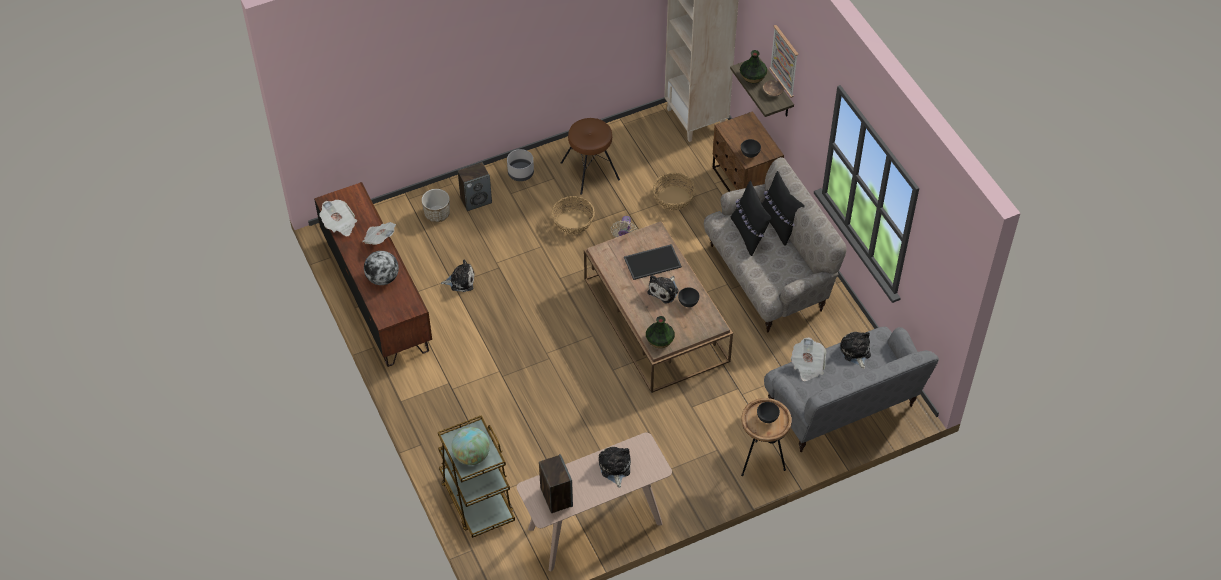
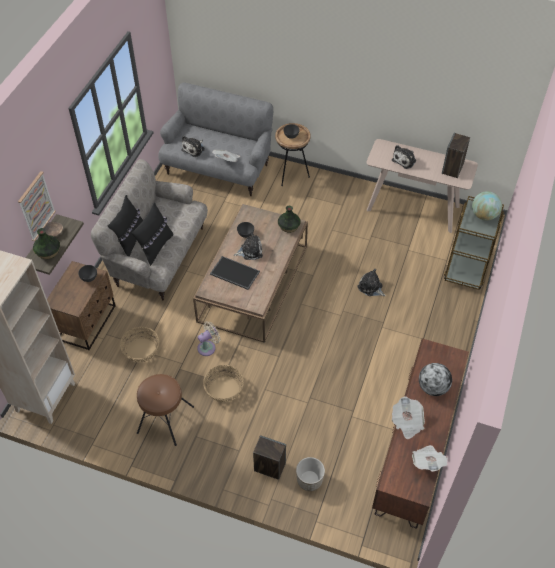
camera: 135 degrees left, 0 degrees up
plush toy [441,259,474,292] -> plush toy moved to [357,269,386,296]
grey planter [507,149,534,181] -> none

